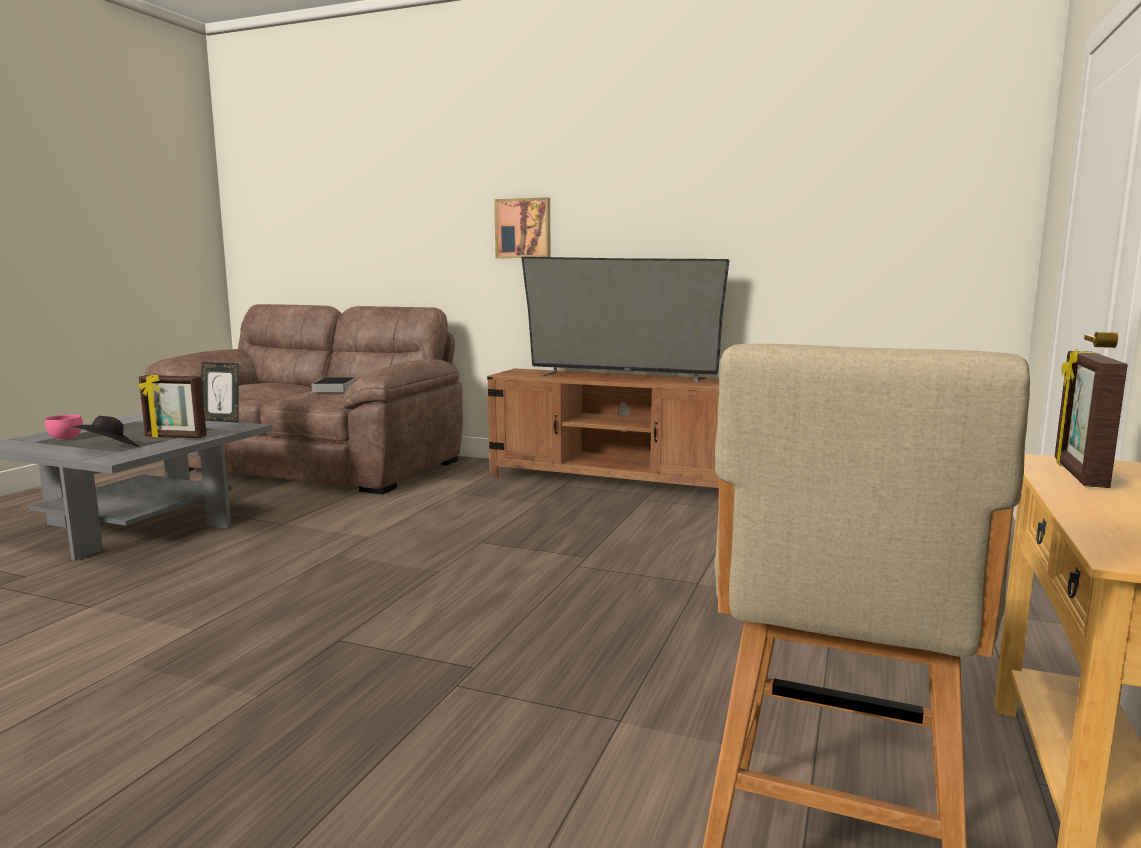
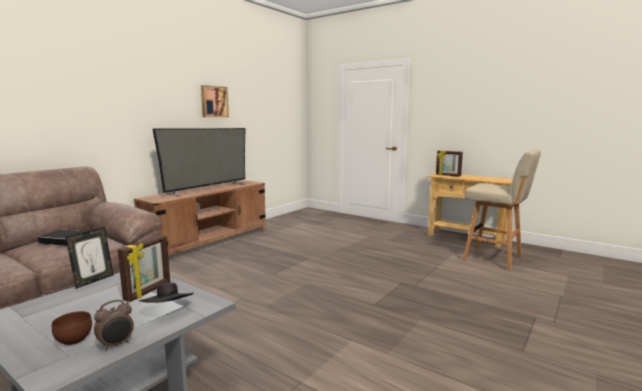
camera: 75 degrees left, 0 degrees up
pink bowl [45,414,83,440] -> brown bowl [52,311,92,345]
picture [494,197,550,258] -> picture moved to [201,85,229,117]
none -> alarm clock [94,300,134,351]

